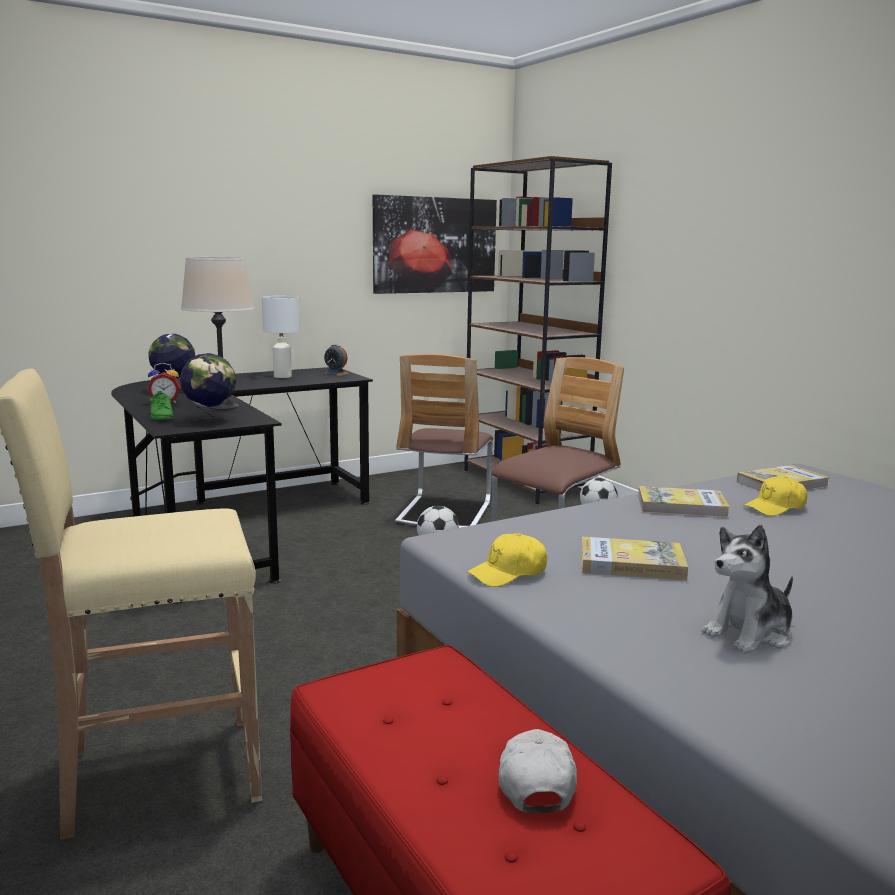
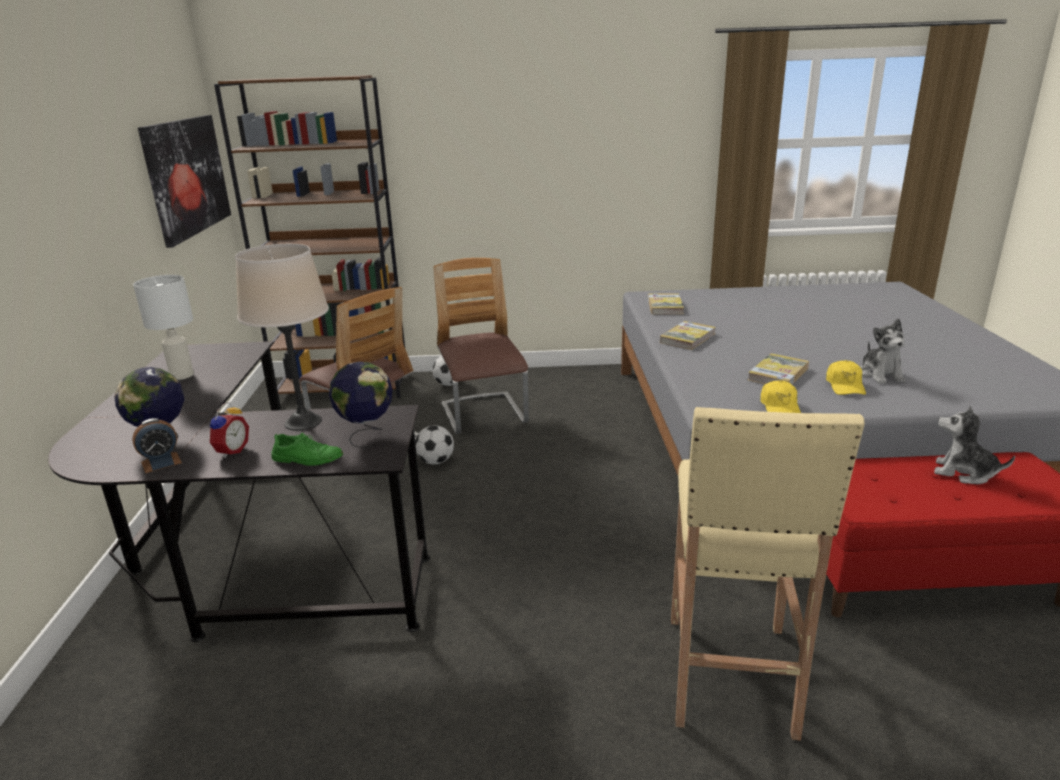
camera: 60 degrees left, 10 degrees up
alarm clock [324,345,349,376] -> alarm clock moved to [132,418,182,473]
white cap [498,729,577,813] -> plush toy [934,406,1015,484]
yellow cap [743,476,807,516] -> yellow cap moved to [826,360,866,395]

